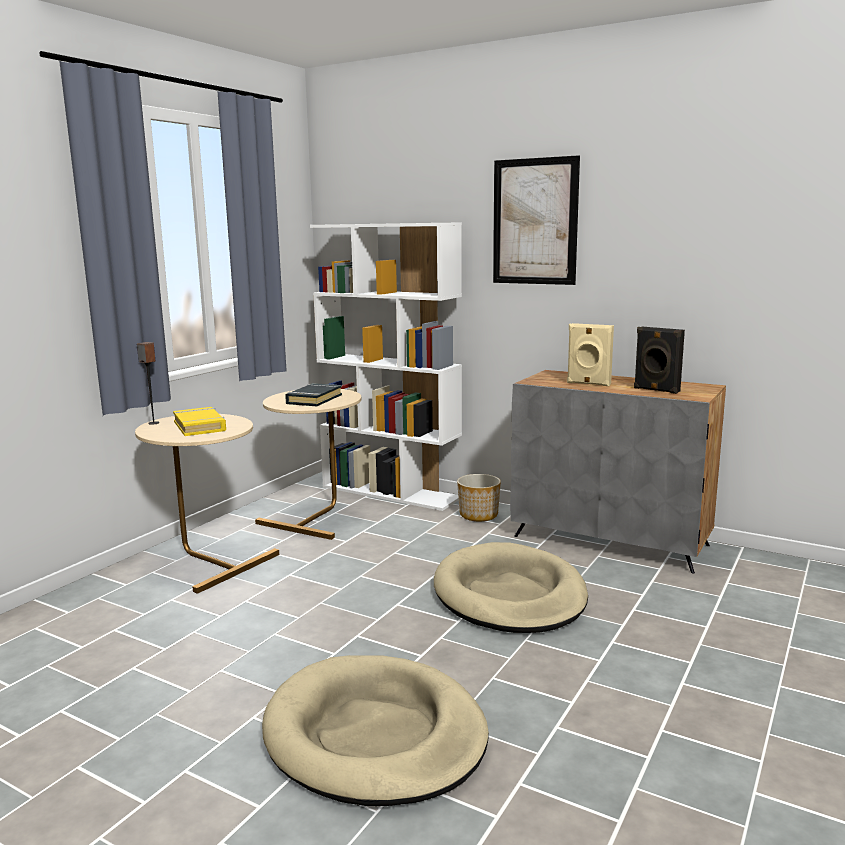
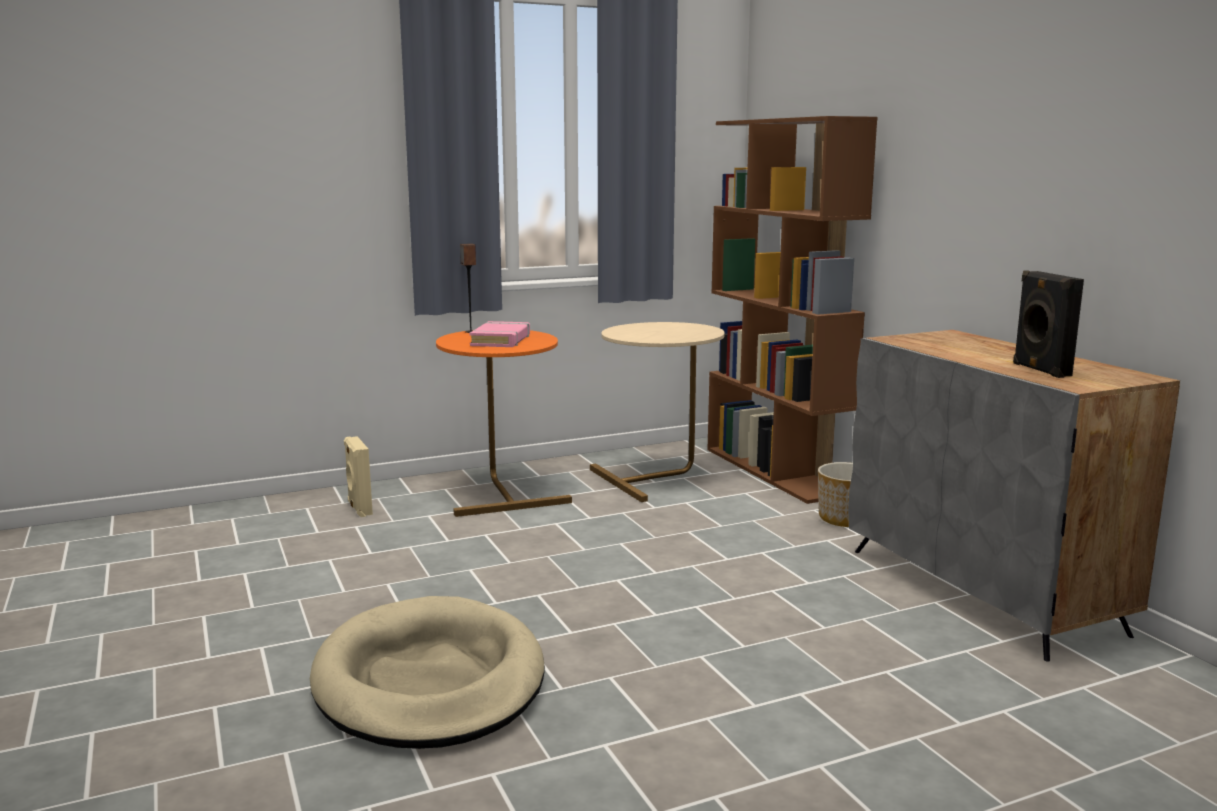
camera: 35 degrees right, 0 degrees up
beige side table [135,414,279,594] -> orange side table [436,330,572,517]
yellow book [173,407,226,436] -> pink book [470,321,530,347]
black book [285,383,342,406] -> none
white bookcase [310,223,462,511] -> brown bookcase [707,116,878,504]
beige dog bed [434,542,588,633] -> none
picture [493,155,580,285] -> none
beige speaker [567,323,614,386] -> beige speaker moved to [344,436,373,517]

